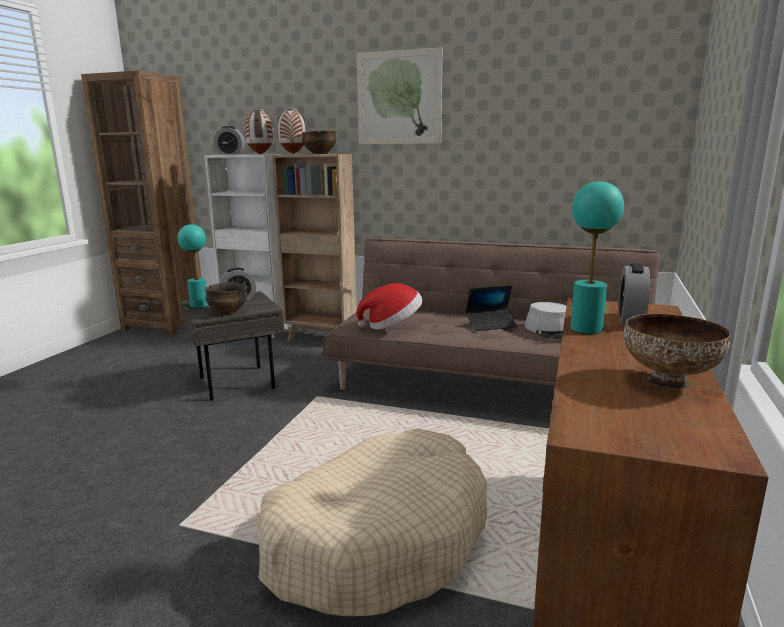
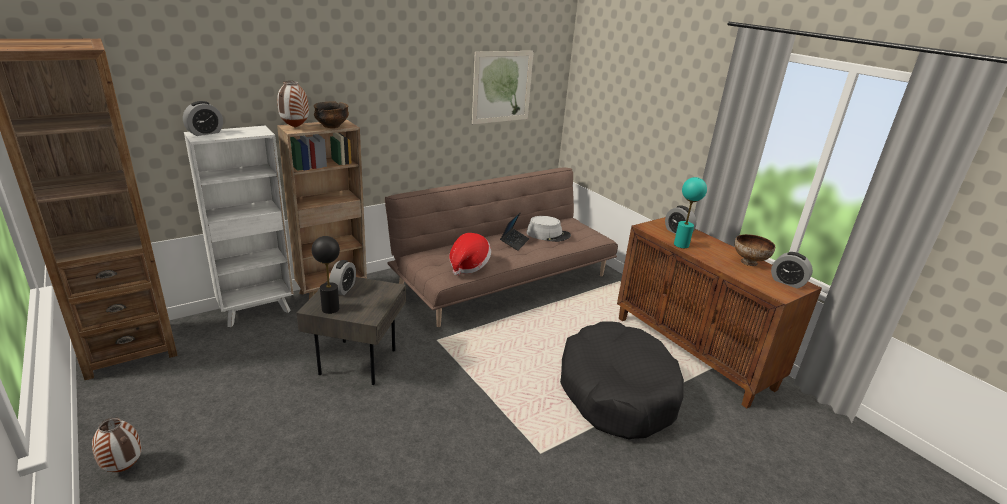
camera: 55 degrees left, 10 degrees up
turquoise table lamp [178,224,208,308] -> black table lamp [312,236,340,314]
bowl [205,282,248,315] -> none
vase [245,109,273,154] -> vase moved to [92,417,142,472]
beige dog bed [257,428,487,616] -> black dog bed [560,321,684,439]
picture [357,47,442,144] -> picture moved to [472,51,534,124]
none -> alarm clock [771,252,813,289]

